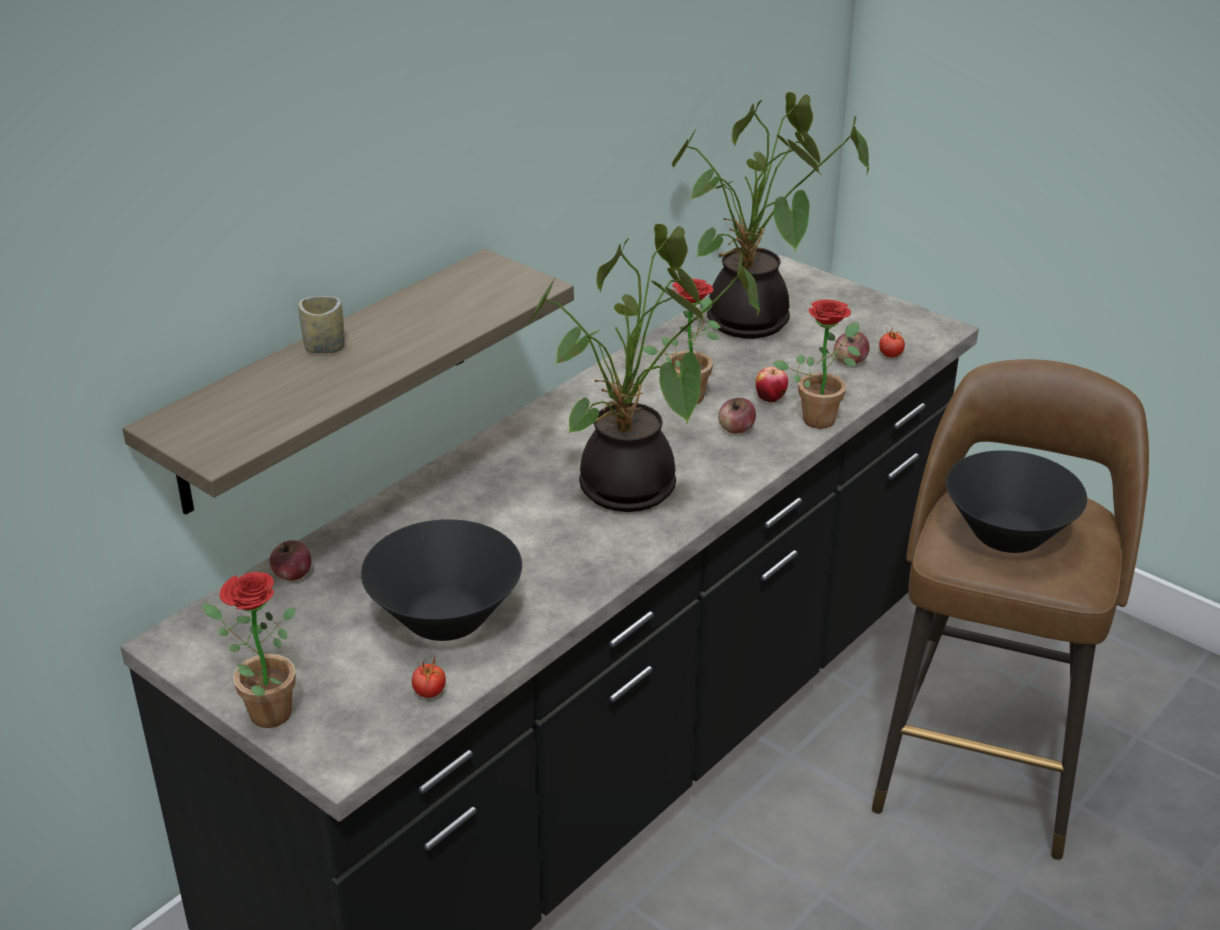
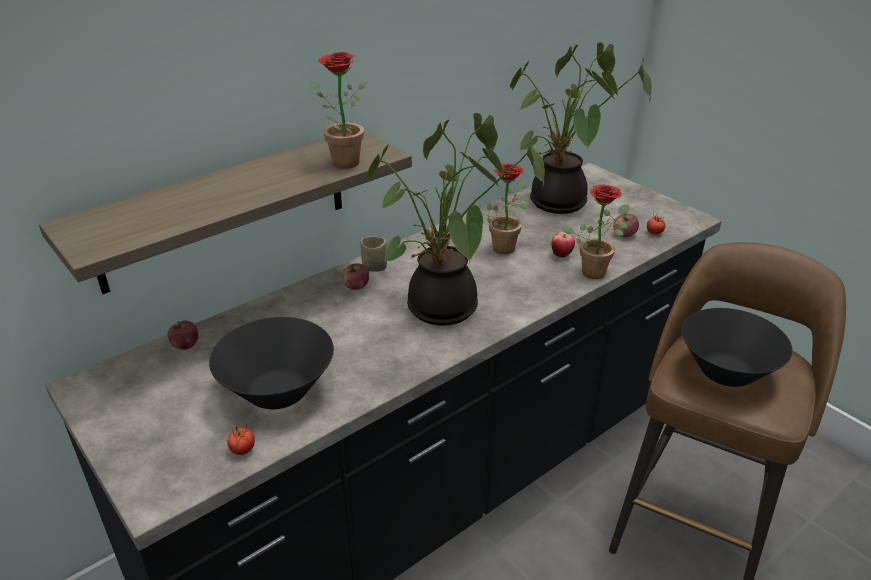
camera: 10 degrees right, 0 degrees up
potted plant [202,572,296,728] -> potted plant moved to [309,52,367,169]
cup [298,296,345,354] -> cup moved to [360,236,387,272]
apple [718,398,756,434] -> apple moved to [342,263,369,290]

